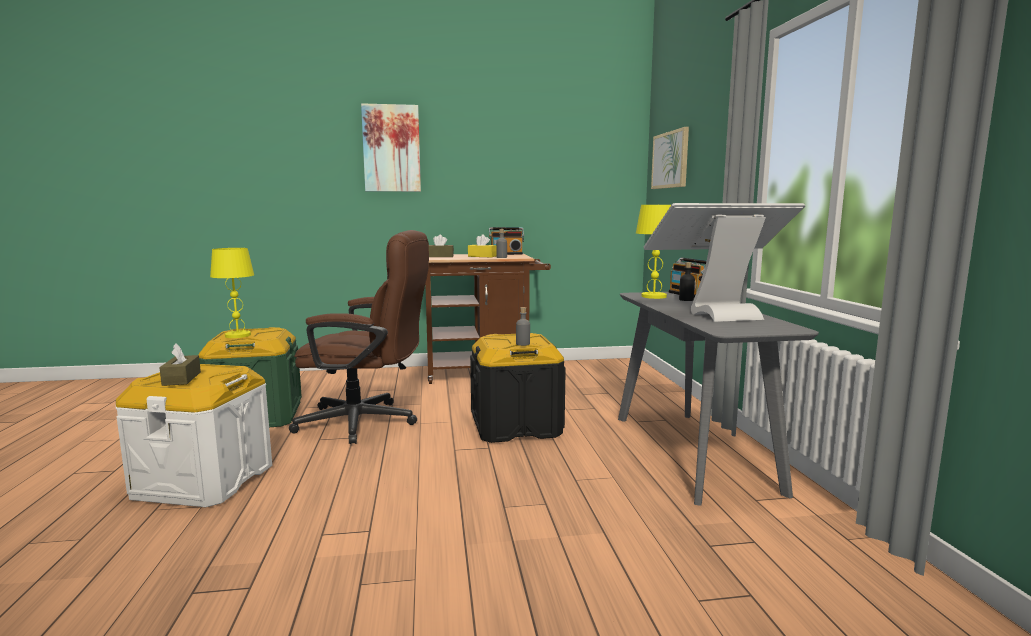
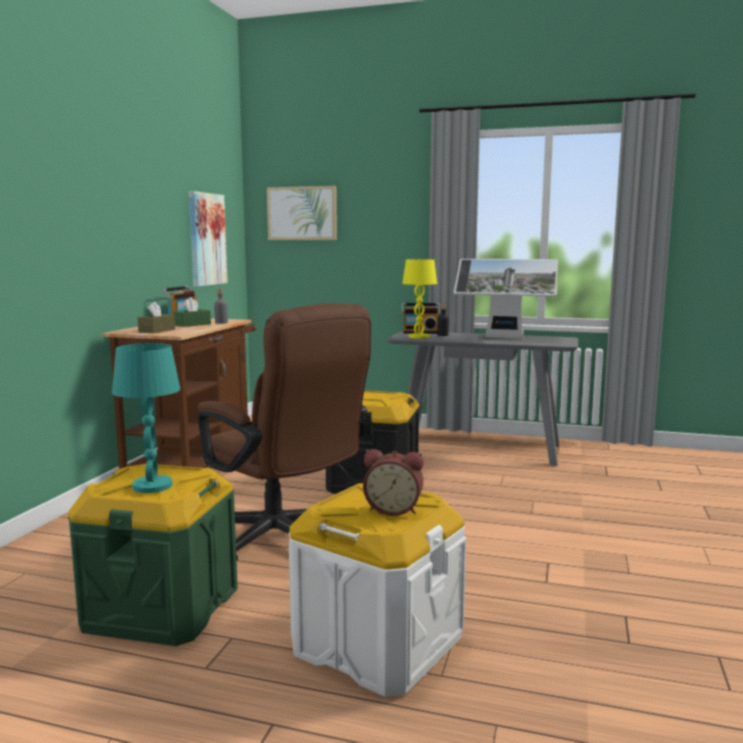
camera: 65 degrees left, 0 degrees up
brown tissue box [159,344,201,386] -> alarm clock [363,449,424,516]
yellow table lamp [210,248,254,338] -> turquoise table lamp [112,343,180,493]
brown office chair [289,230,429,444] -> brown office chair turned 105 degrees clockwise [197,303,371,560]
picture [361,103,421,192] -> picture moved to [189,191,228,287]
yellow tissue box [468,234,496,257] -> green tissue box [174,297,211,327]
grey bottle [516,307,530,346] -> none
monitor [644,203,805,322] -> monitor turned 90 degrees counterclockwise [454,259,558,339]

